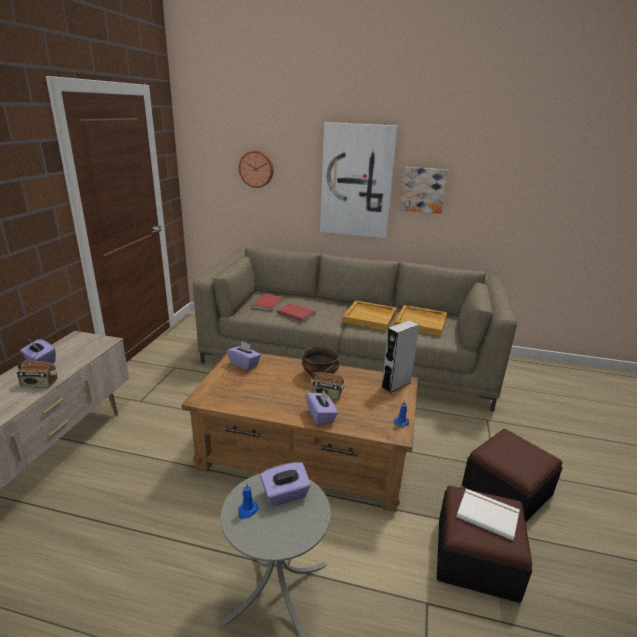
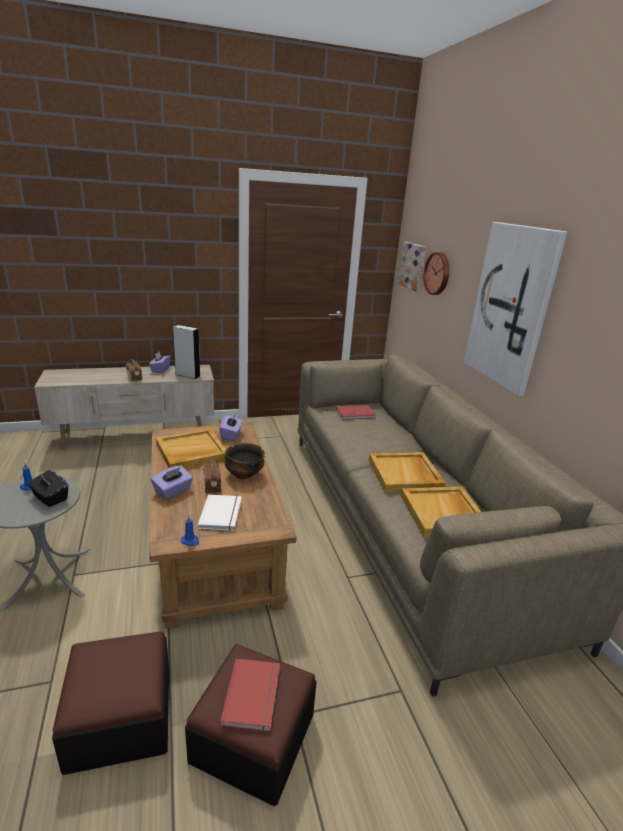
camera: 60 degrees right, 0 degrees up
purple tissue box [260,462,311,506] -> black tissue box [28,470,68,507]
red book [277,303,315,321] -> red book moved to [220,659,280,732]
grey speaker [381,320,419,393] -> grey speaker moved to [173,325,200,379]
picture [400,167,448,214] -> picture moved to [398,242,427,291]
white book [456,489,520,541] -> white book moved to [197,494,242,531]
none -> beige tray [156,428,226,469]

